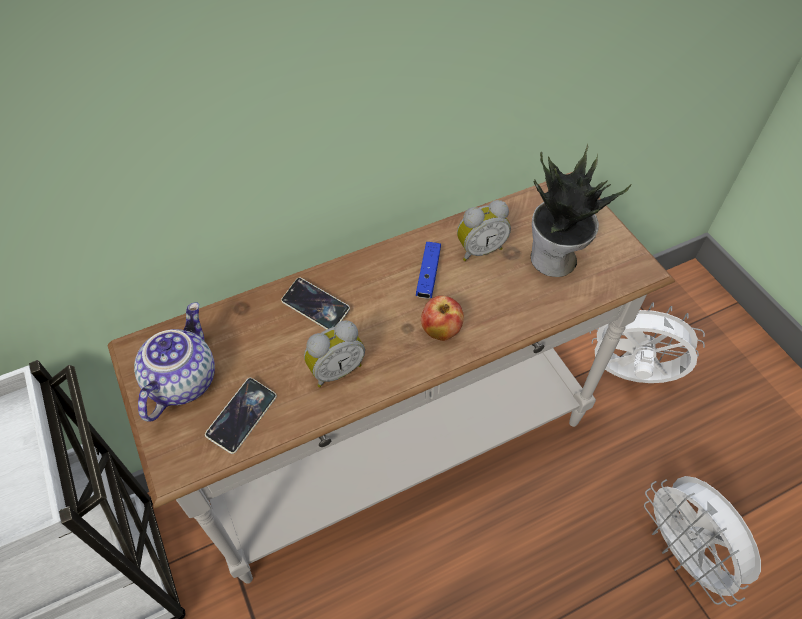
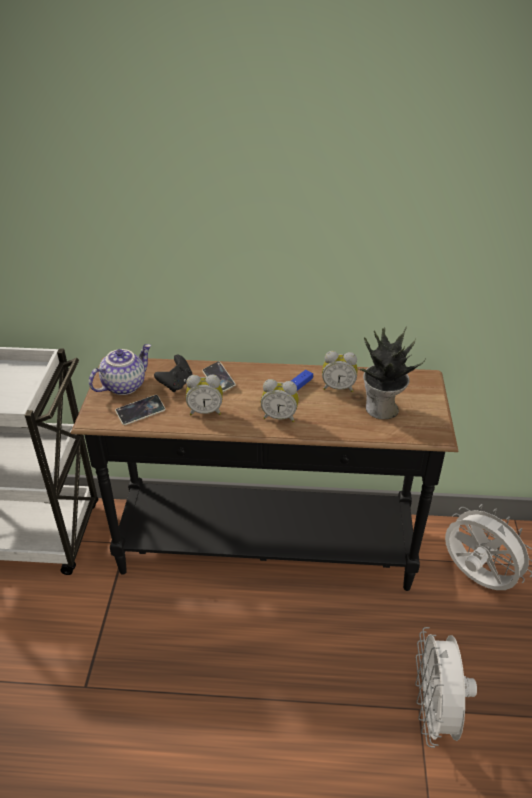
camera: 30 degrees right, 15 degrees down
white console table [108,172,675,584] -> black console table [71,357,459,591]
apple [421,296,464,341] -> alarm clock [261,379,299,422]
none -> black game controller [154,355,192,392]

